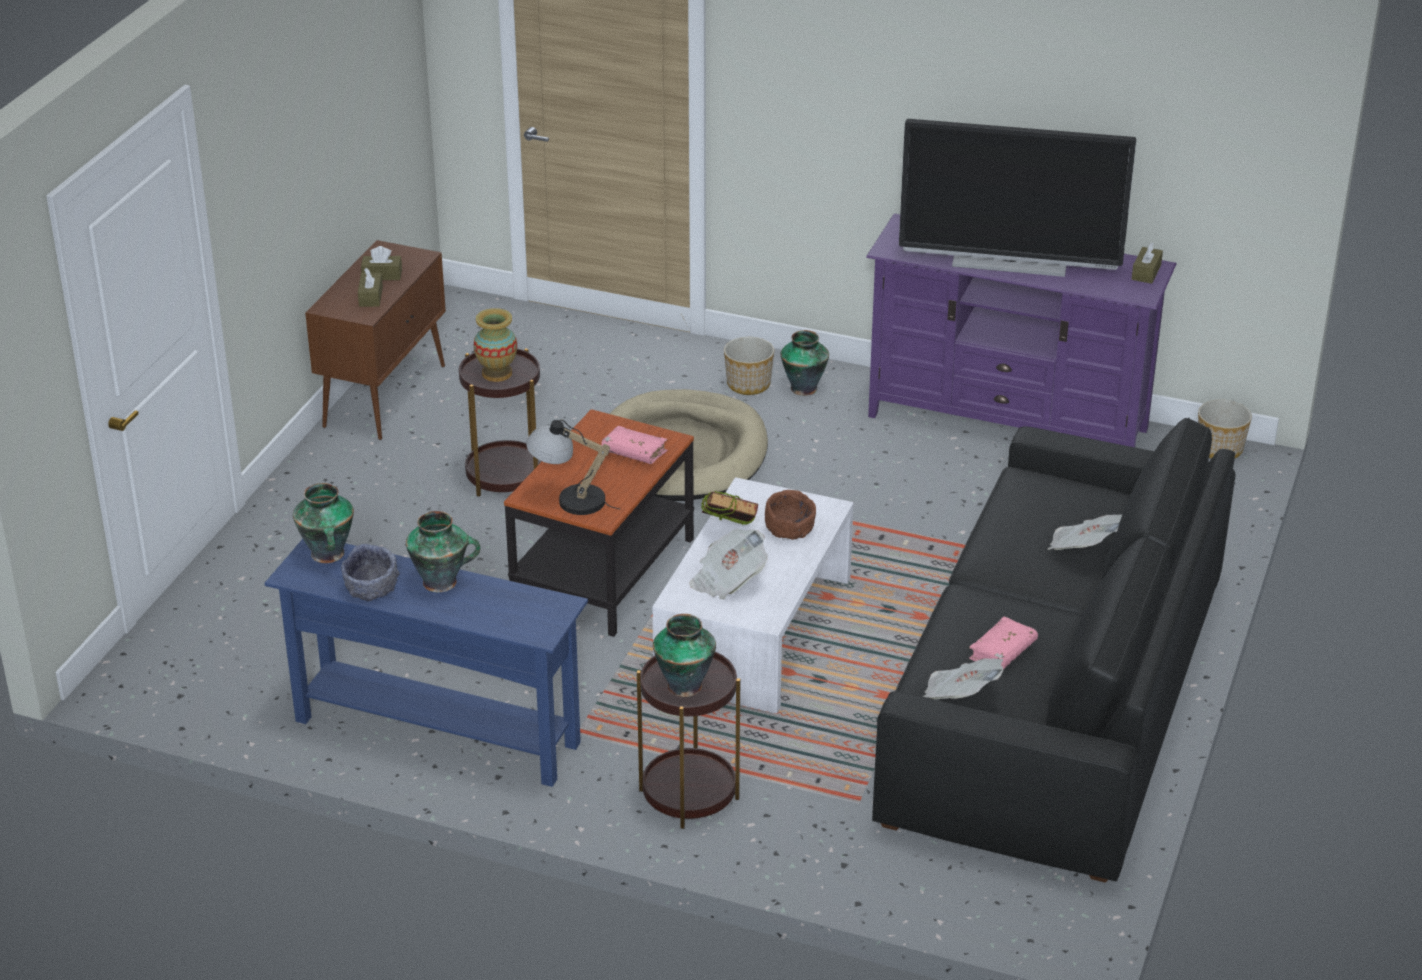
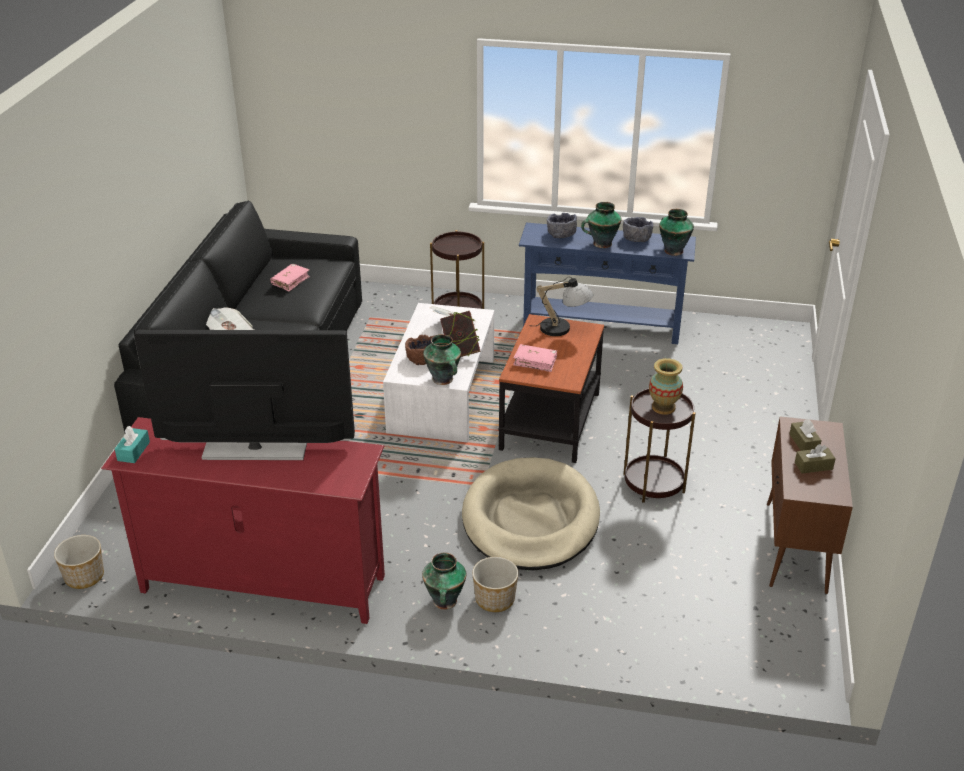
camera: 170 degrees right, 0 degrees up
vase [653,614,716,697] -> vase moved to [423,334,461,385]
purple tv stand [866,214,1177,447] -> red tv stand [101,417,385,624]
newspaper [923,658,1004,699] -> none
brown tissue box [1131,242,1163,284] -> turquoise tissue box [115,426,150,463]
none -> grey bowl [547,213,577,238]

